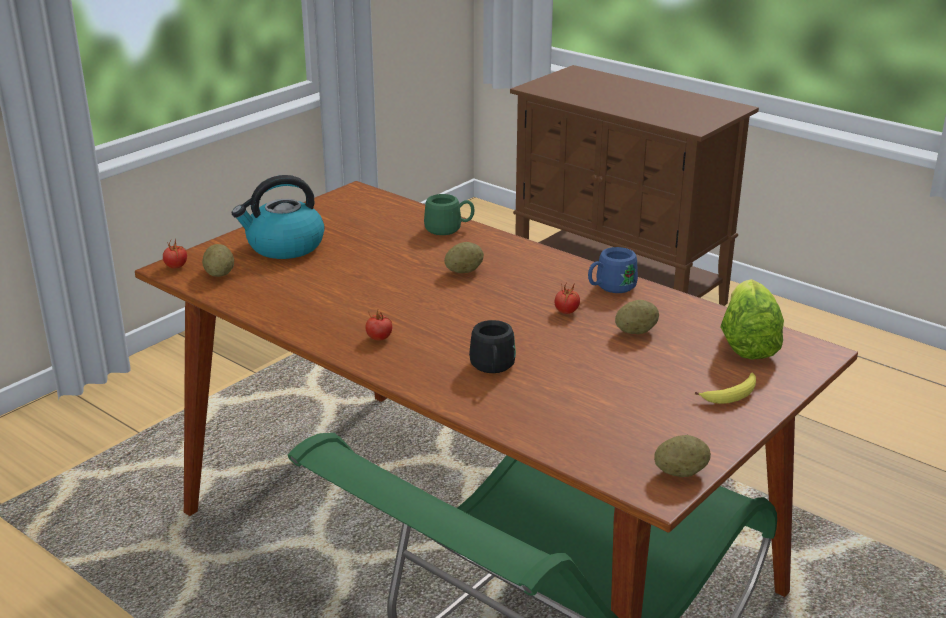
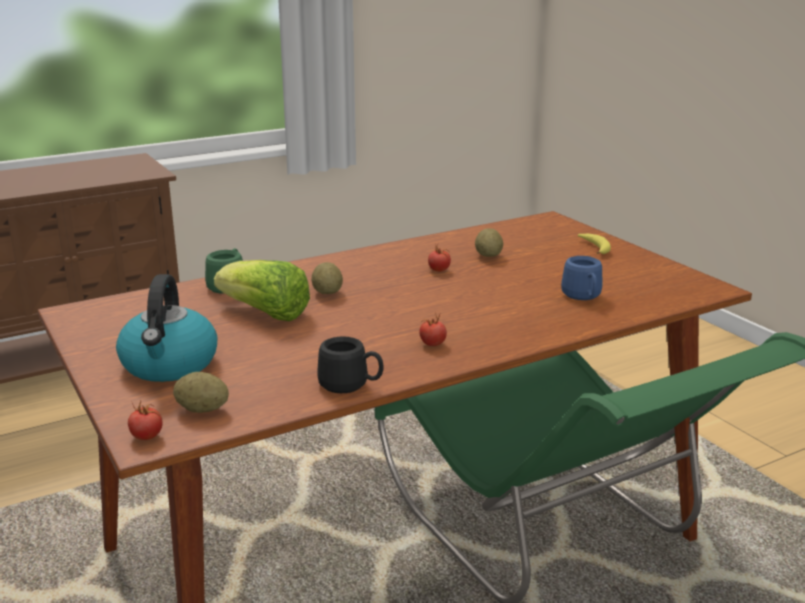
camera: 70 degrees left, 5 degrees down
black mug [469,320,516,373] -> black mug moved to [317,336,384,393]
blue mug [588,247,638,293] -> blue mug moved to [561,256,602,300]
potato [654,435,711,477] -> none
lettuce [720,279,784,360] -> lettuce moved to [214,260,310,321]

